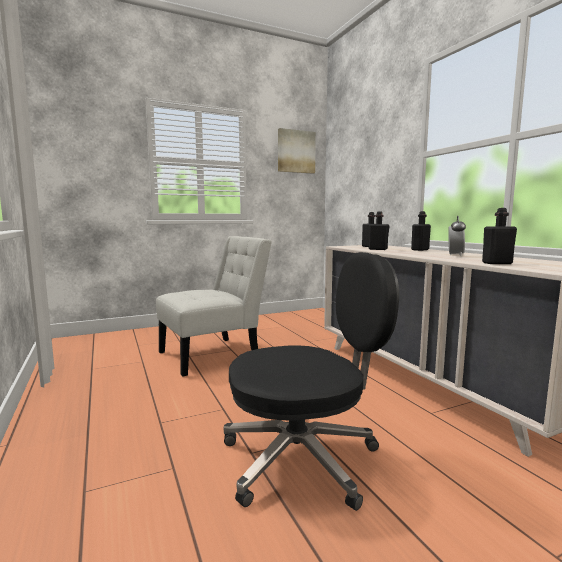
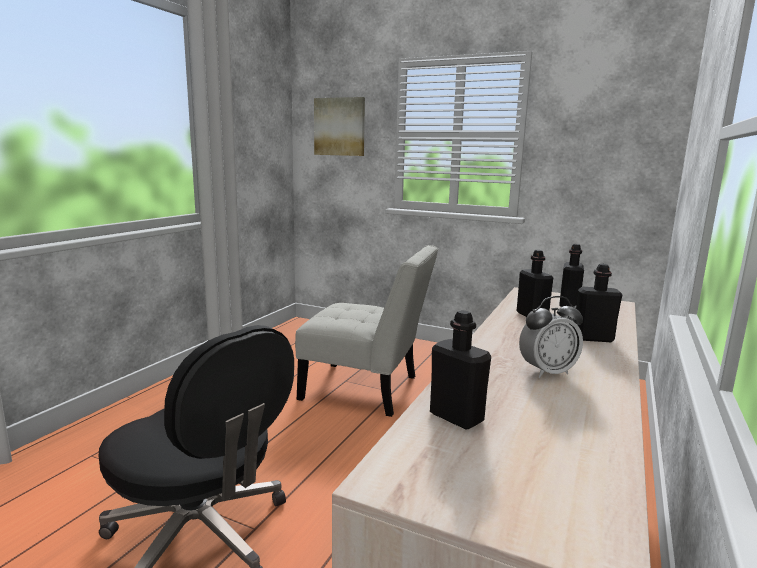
camera: 50 degrees right, 5 degrees up
picture [278,128,316,174] -> picture moved to [314,97,365,156]

